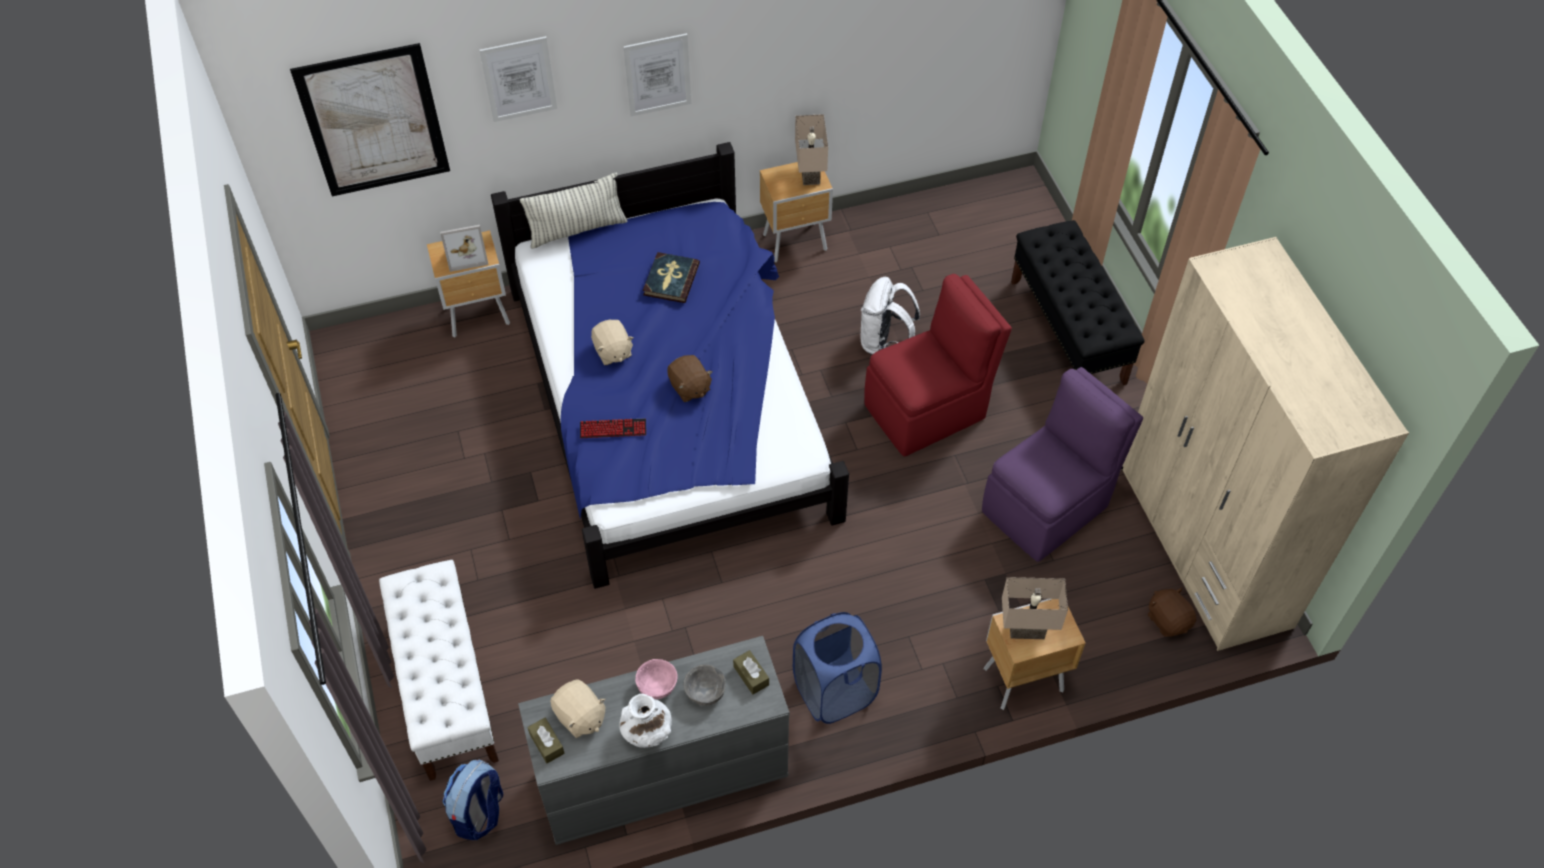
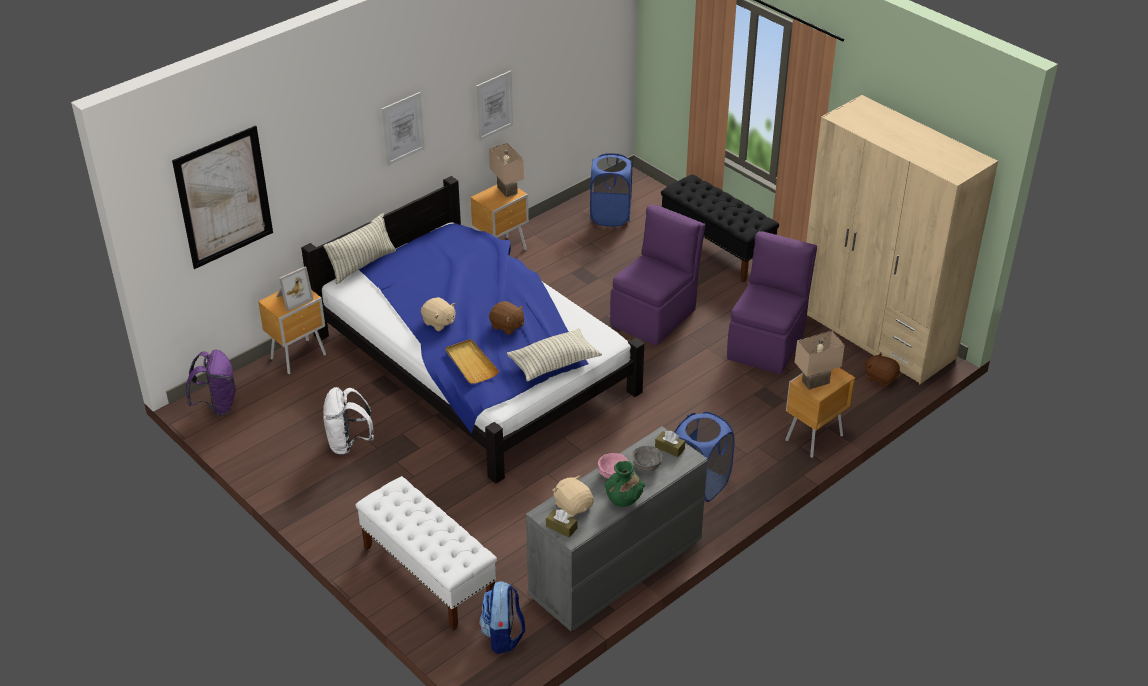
camera: 25 degrees left, 15 degrees down
picture [480,36,557,122] -> picture moved to [476,70,513,141]
beige plush toy [550,679,606,738] -> beige plush toy turned 150 degrees counterclockwise [553,475,594,517]
keyboard [580,418,646,438] -> beige tray [446,339,499,384]
white vase [620,694,672,748] -> green vase [605,461,645,507]
book [643,252,700,303] -> none
white backpack [861,277,920,355] -> white backpack moved to [323,387,374,455]
red chair [864,274,1012,456] -> purple chair [610,204,705,345]
none -> purple backpack [186,350,236,416]
none -> pillow [507,328,602,381]
none -> blue laundry basket [590,153,632,226]

